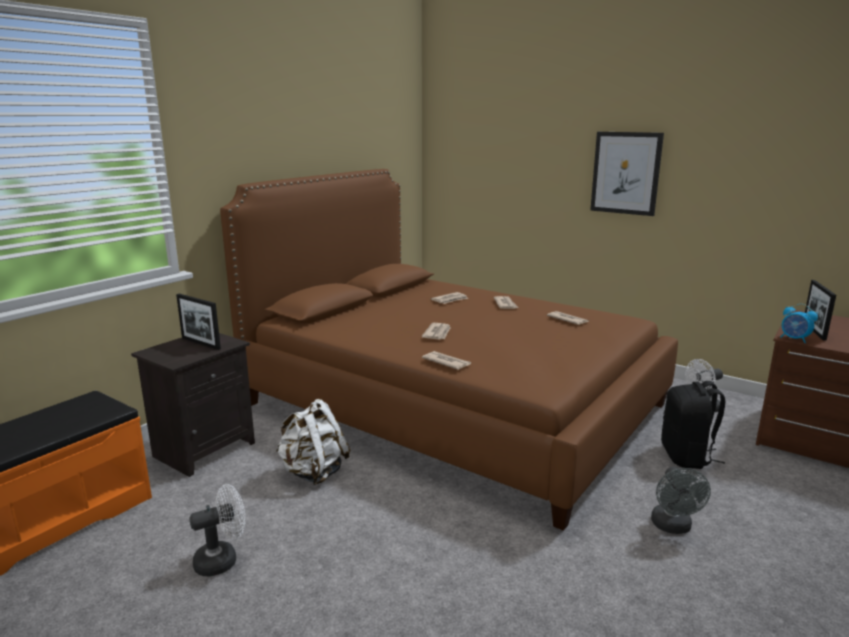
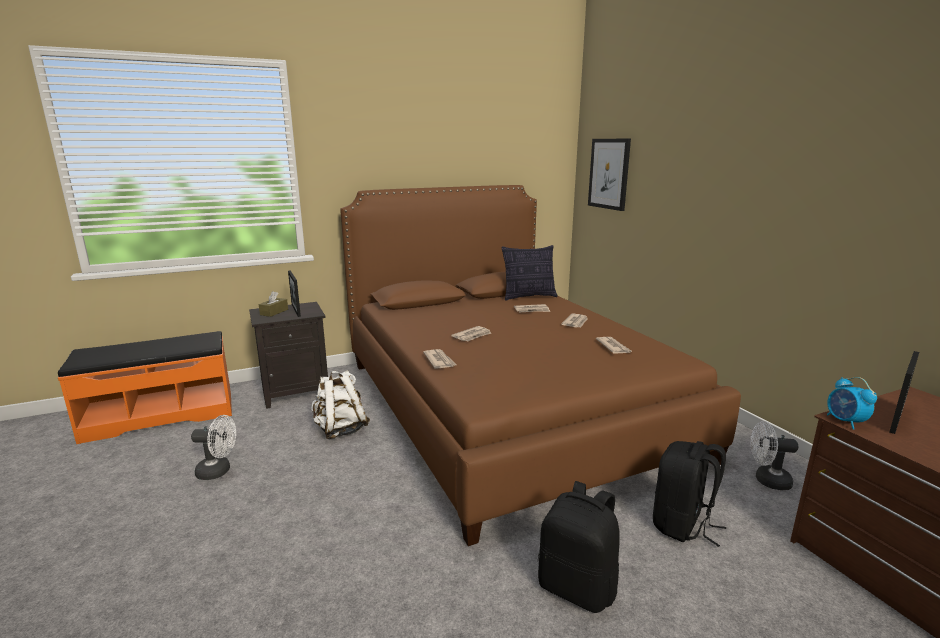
camera: 30 degrees right, 0 degrees up
picture [590,132,664,216] -> picture moved to [588,138,631,211]
grey fan [651,467,711,534] -> black backpack [538,481,619,613]
none -> brown tissue box [259,291,288,317]
none -> pillow [502,245,558,301]

